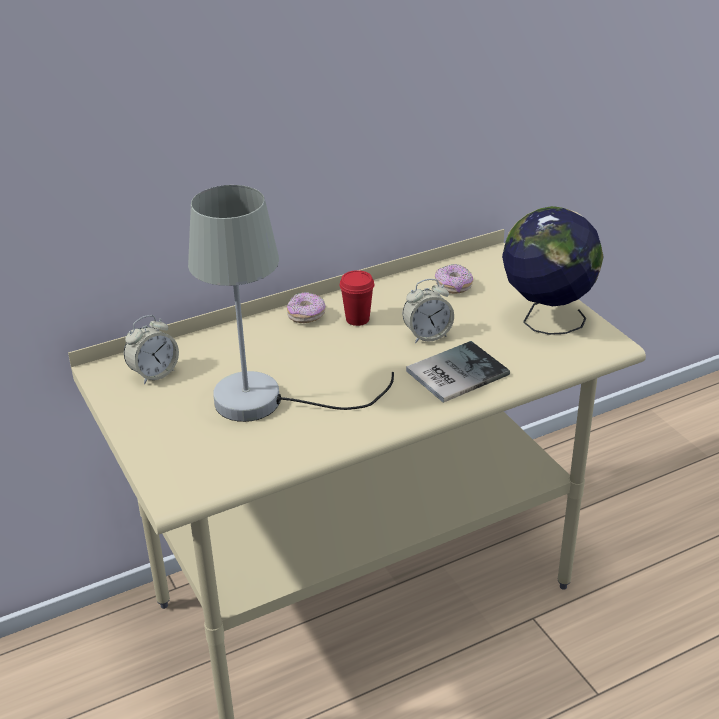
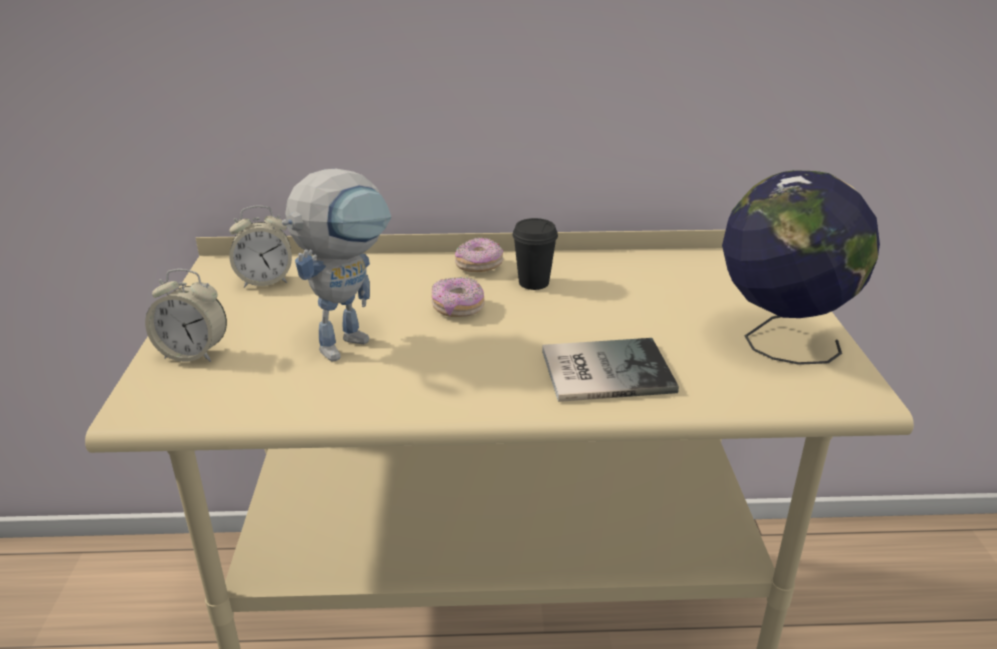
camera: 25 degrees right, 5 degrees down
grey table lamp [188,185,394,422] -> toy robot [282,169,391,362]
red cup [339,270,375,326] -> black cup [512,218,558,290]
alarm clock [403,279,454,343] -> alarm clock moved to [145,269,227,362]
donut [435,264,473,294] -> donut moved to [431,277,485,317]

